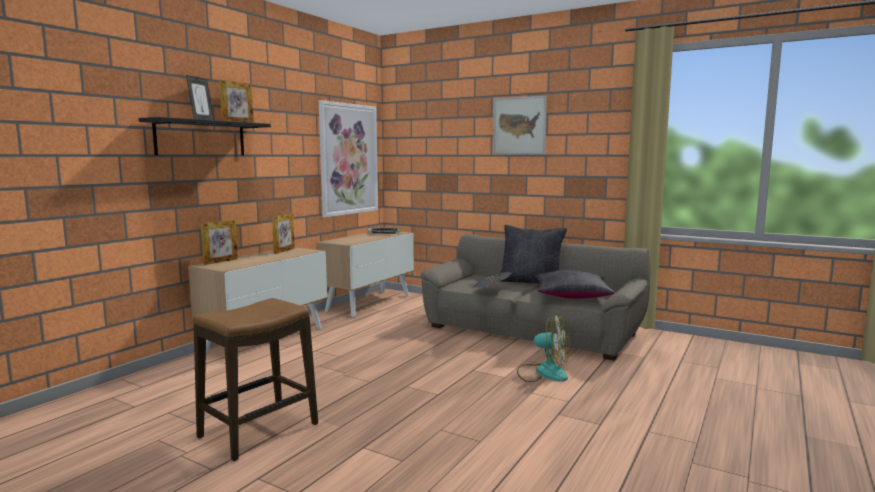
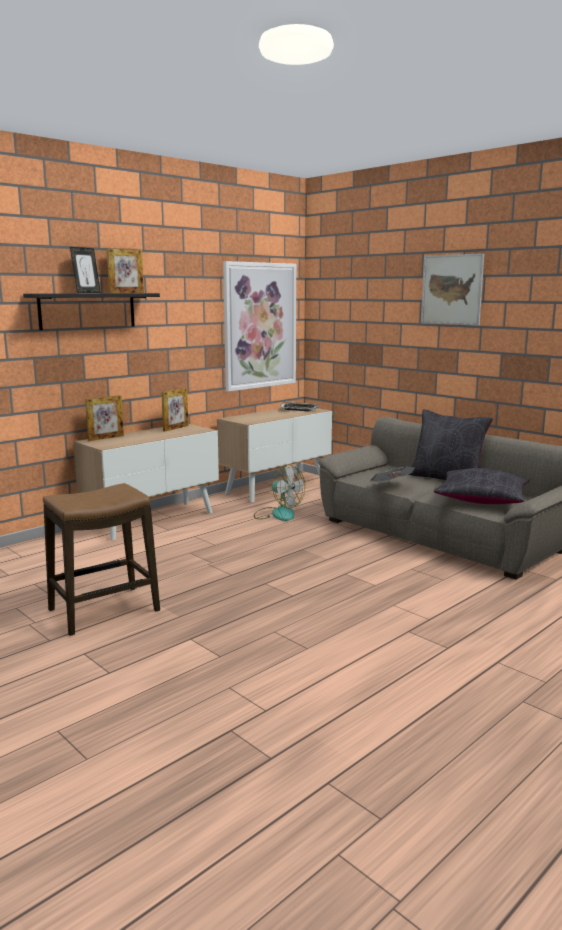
camera: 15 degrees right, 5 degrees up
fan [517,314,570,382] -> fan moved to [254,464,305,521]

